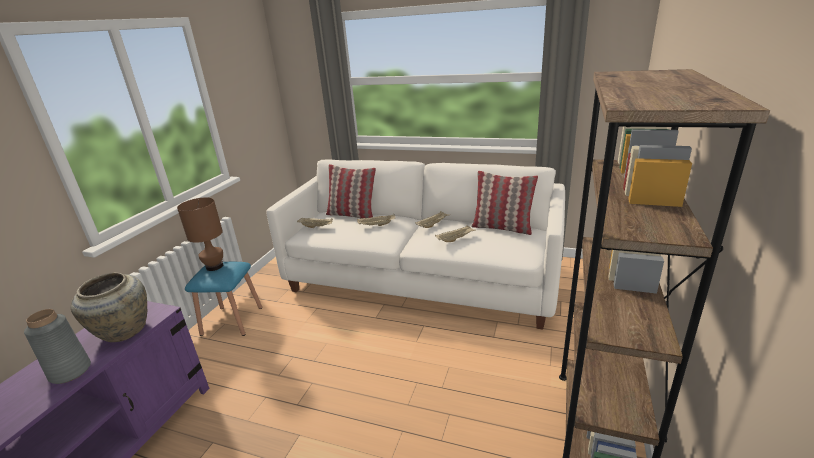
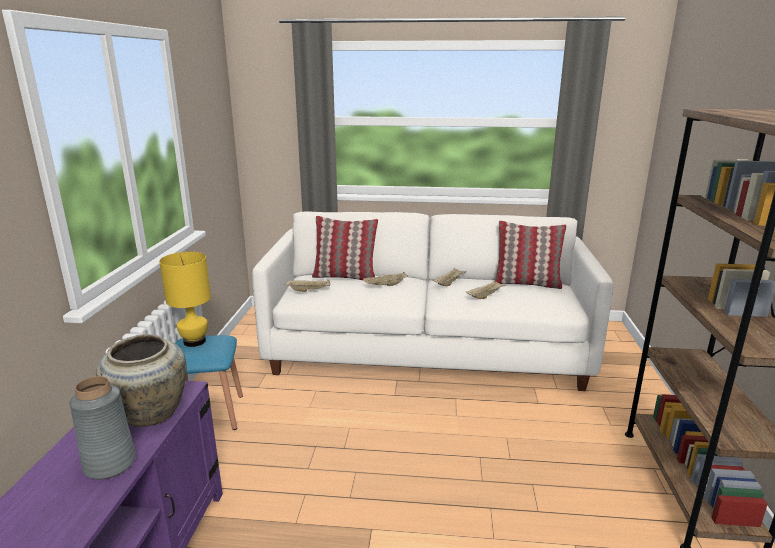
camera: 15 degrees left, 5 degrees down
brown table lamp [177,198,223,271] -> yellow table lamp [159,252,211,347]

